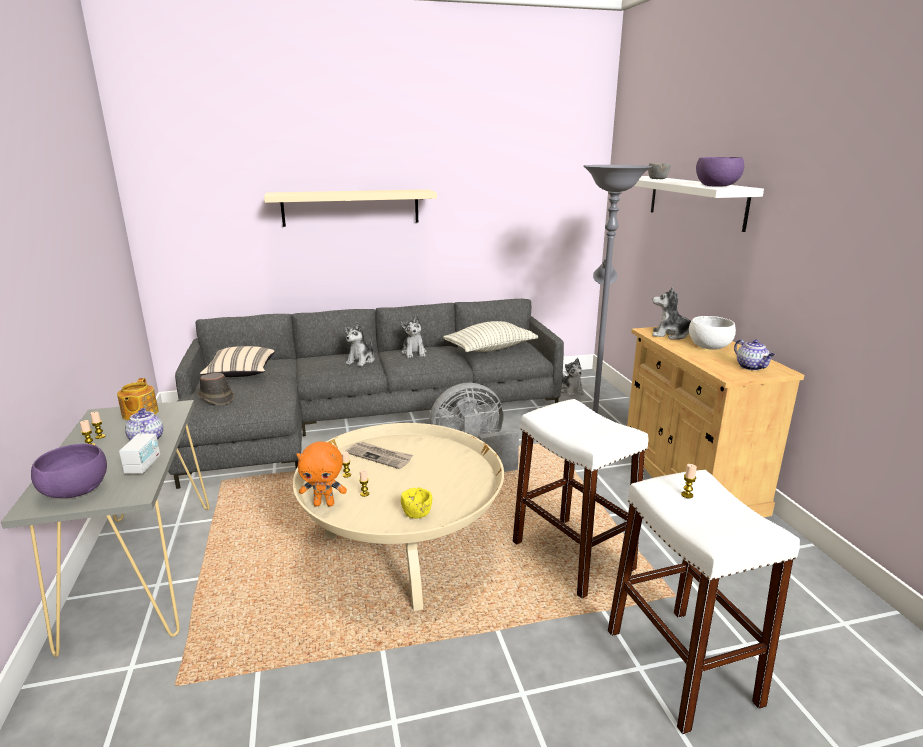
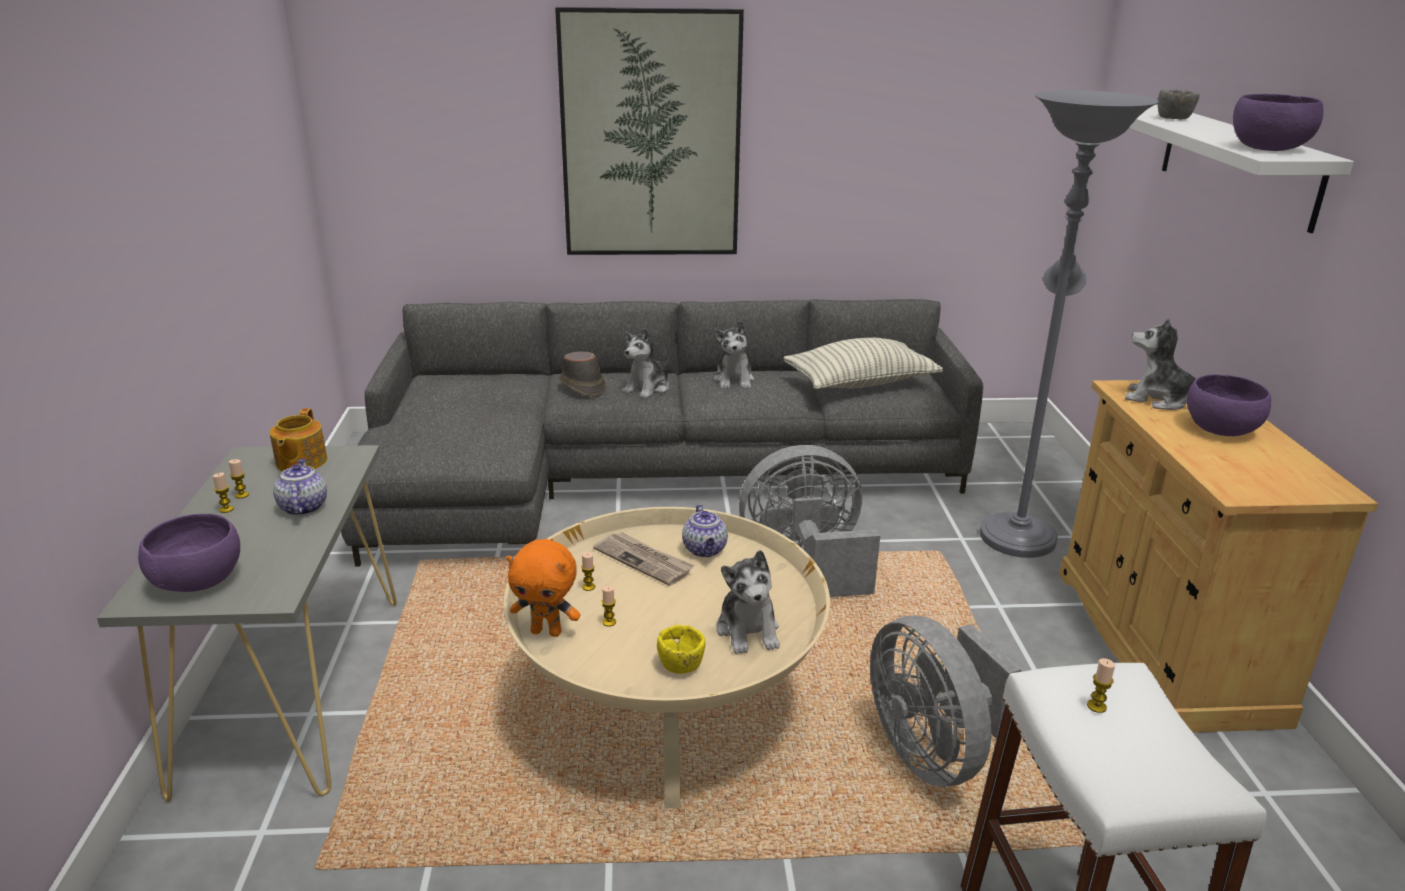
camera: 10 degrees right, 5 degrees up
radio [119,417,160,474] -> none
brown hat [198,373,234,405] -> brown hat moved to [559,351,606,397]
beige pillow [200,346,275,377] -> none
beige shelf [264,189,437,227] -> picture [555,7,744,255]
white stool [513,399,648,599] -> grey fan [870,615,1022,786]
plush toy [561,358,585,397] -> plush toy moved to [717,550,780,654]
white bowl [689,316,736,350] -> purple bowl [1187,374,1271,436]
teapot [734,339,775,371] -> teapot moved to [682,504,728,557]

